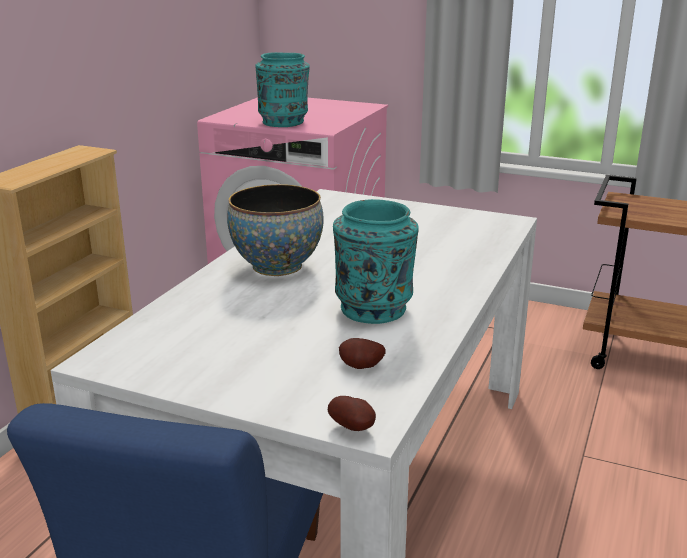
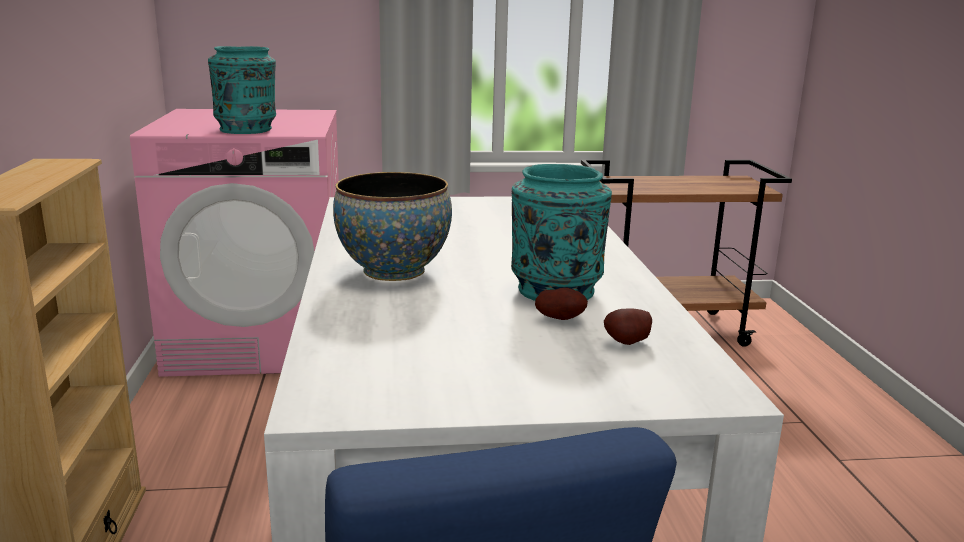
camera: 30 degrees left, 5 degrees down
potato [328,396,376,431] -> potato moved to [535,288,588,320]

